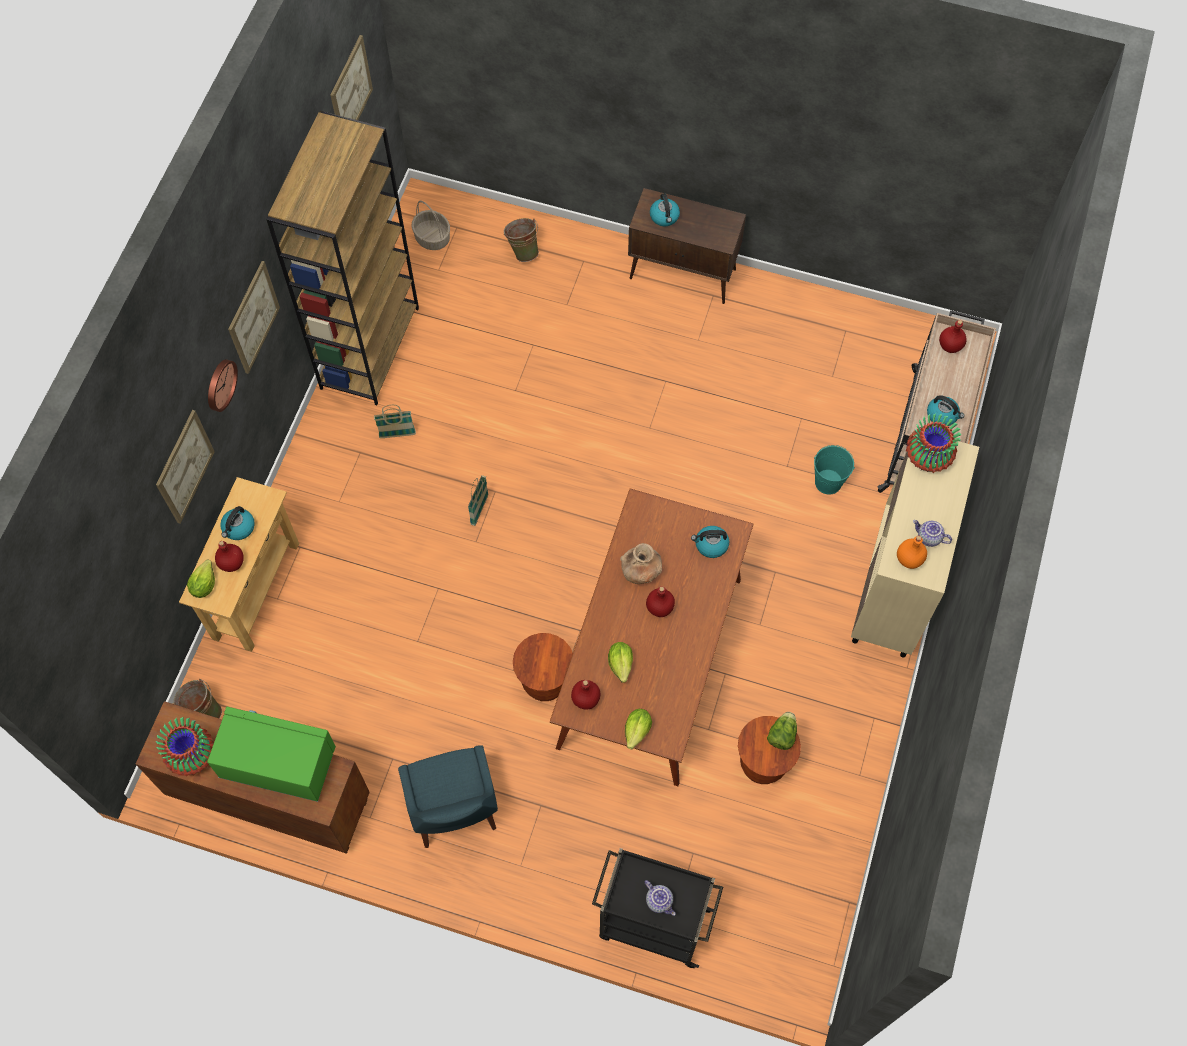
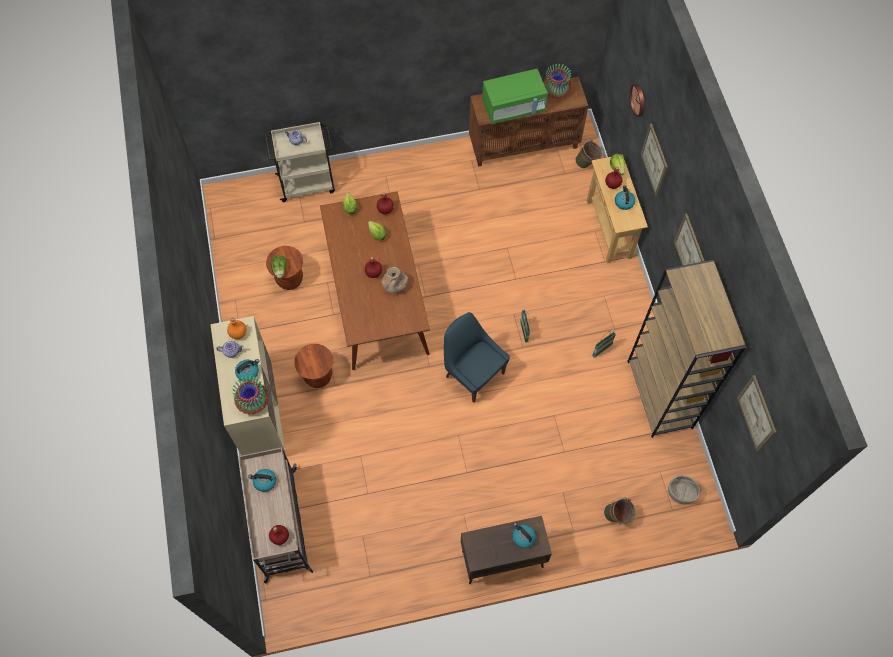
camera: 150 degrees right, 0 degrees up
wall clock [208,359,238,412] -> wall clock moved to [630,84,644,117]
blue chair [398,745,498,848] -> blue chair moved to [444,312,510,403]
brown stool [513,633,573,701] -> brown stool moved to [294,344,333,388]
black cart [592,848,723,968] -> beige cart [264,121,335,202]
kettle [691,526,729,558] -> kettle moved to [235,359,259,382]
turquoise bucket [814,445,855,495] -> none

